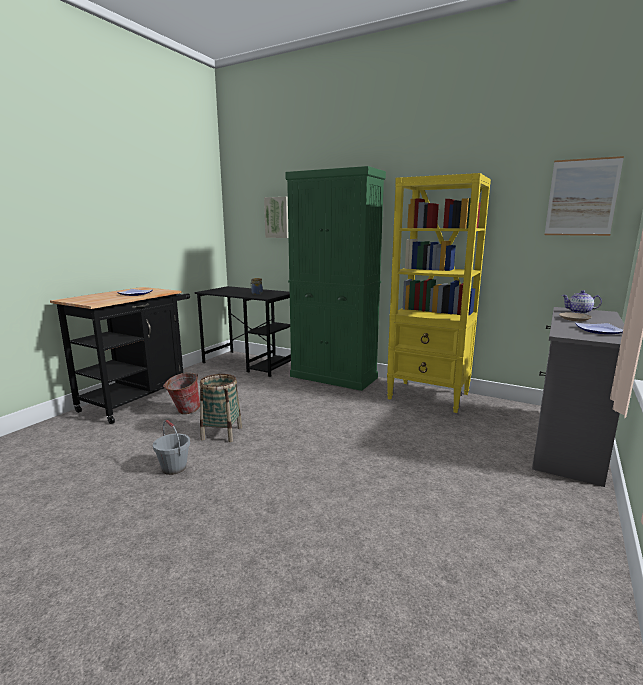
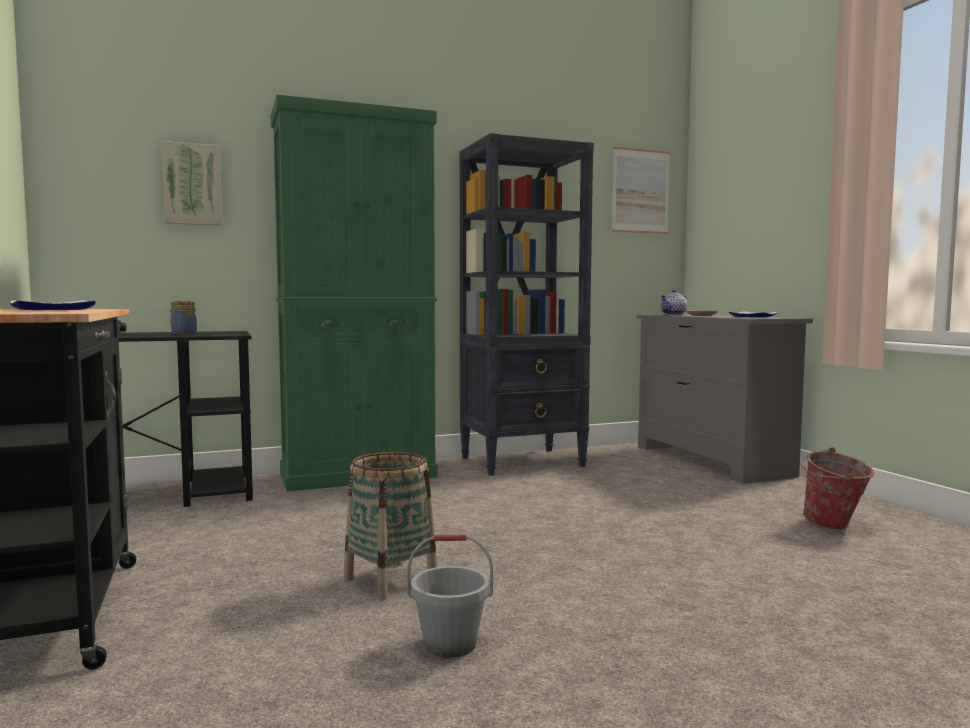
camera: 50 degrees left, 10 degrees down
bucket [163,373,200,414] -> bucket moved to [801,447,874,529]
yellow bookcase [387,173,491,413] -> black bookcase [459,133,594,476]

